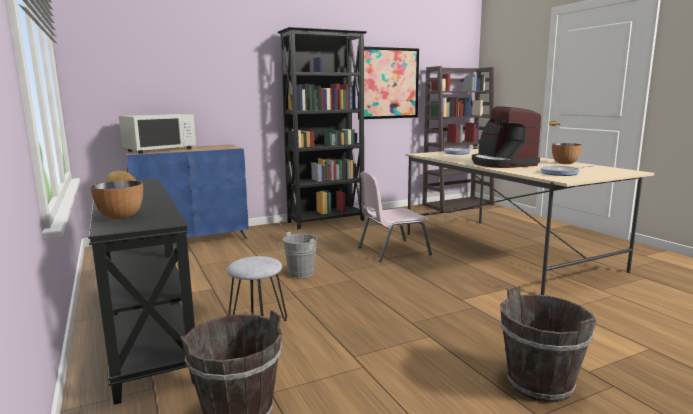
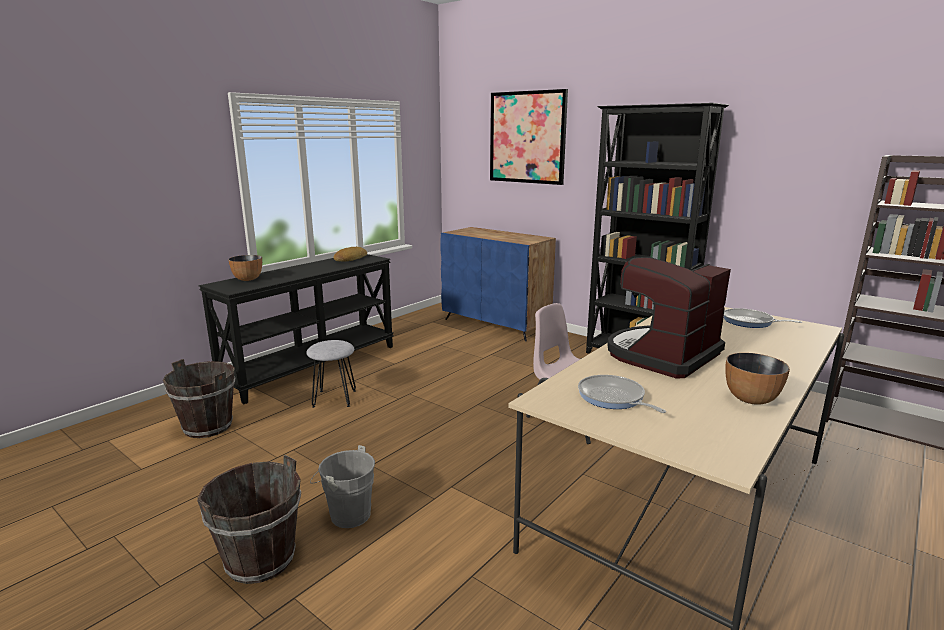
camera: 65 degrees right, 5 degrees up
white microwave [119,114,196,154] -> none
grey bucket [278,232,317,278] -> grey bucket moved to [310,445,375,528]
picture [358,47,419,119] -> picture moved to [490,89,568,185]

